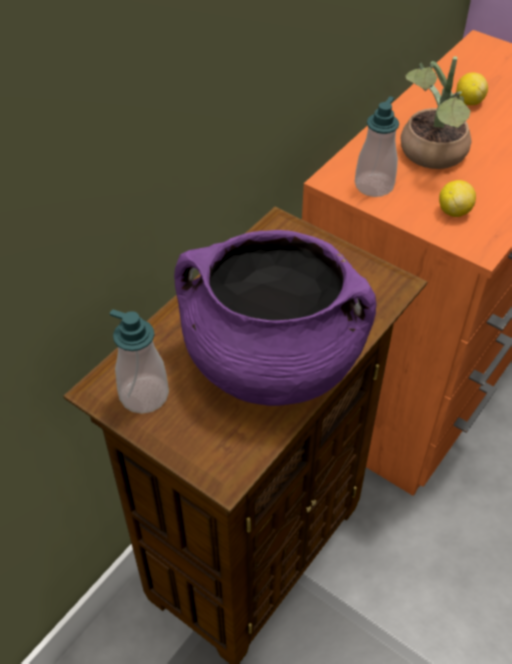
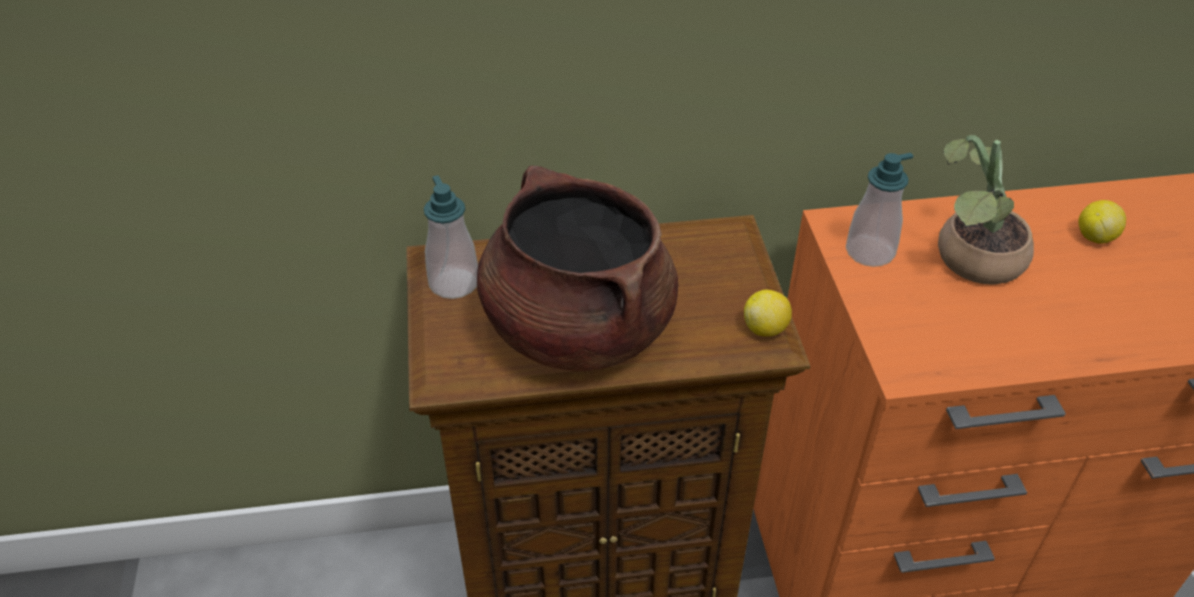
camera: 45 degrees right, 5 degrees down
purple cooking pot [174,230,377,406] -> brown cooking pot [477,166,678,371]
lemon [439,180,476,217] -> lemon moved to [744,290,792,337]

